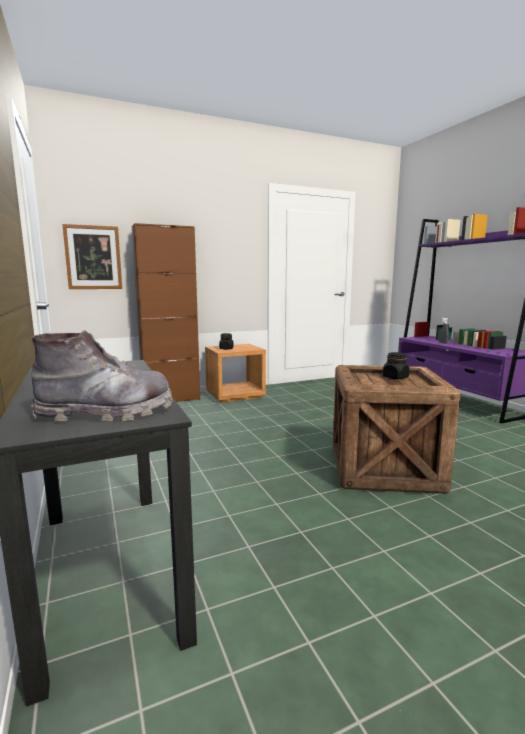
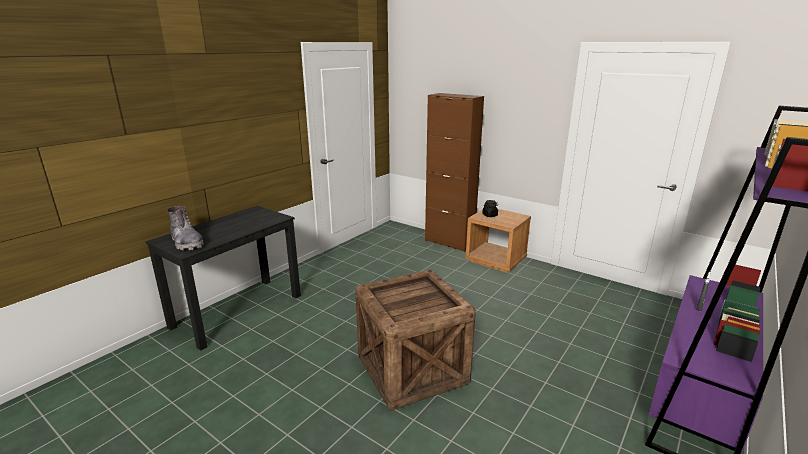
camera: 60 degrees right, 10 degrees up
picture [62,224,122,289] -> none
black jar [382,352,410,379] -> none

